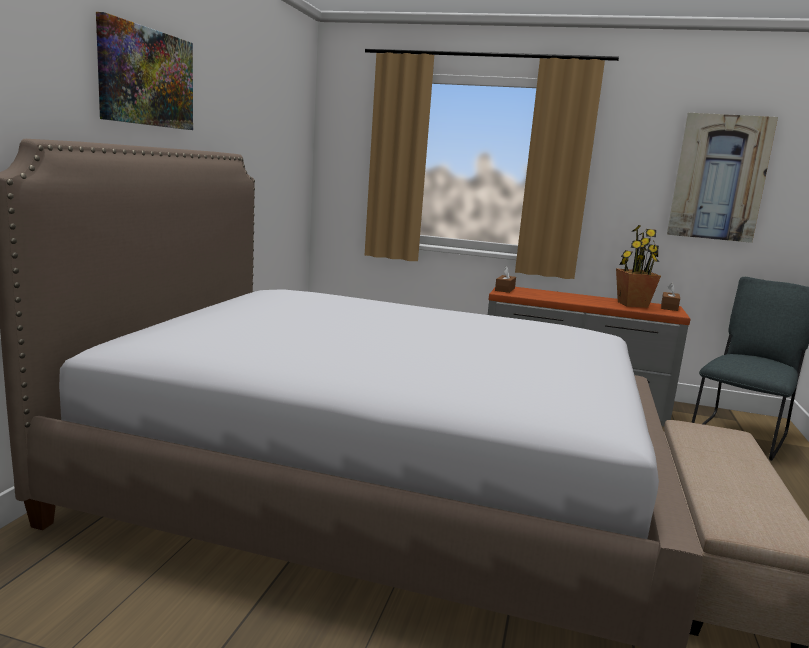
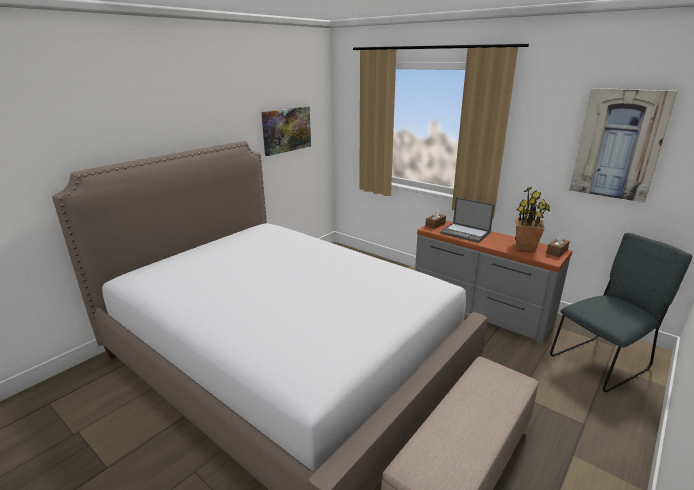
camera: 25 degrees right, 10 degrees up
picture [96,12,193,130] -> picture moved to [261,106,311,156]
none -> laptop [440,197,494,243]

